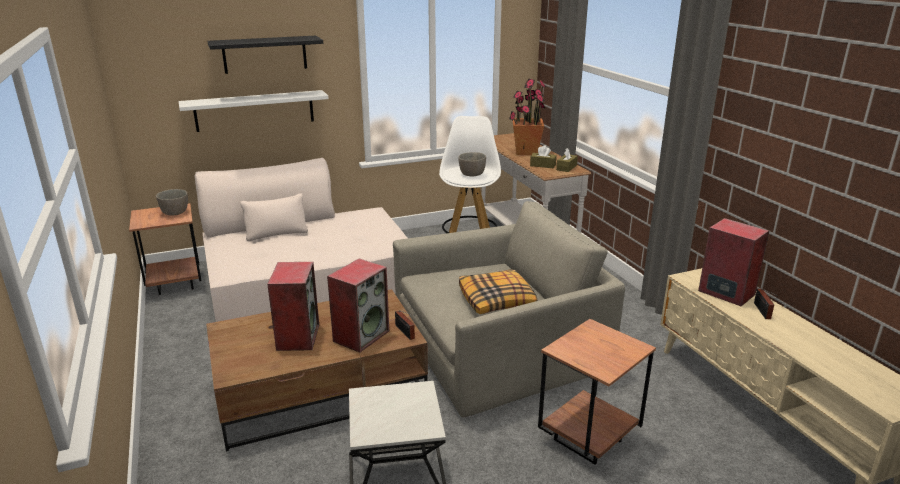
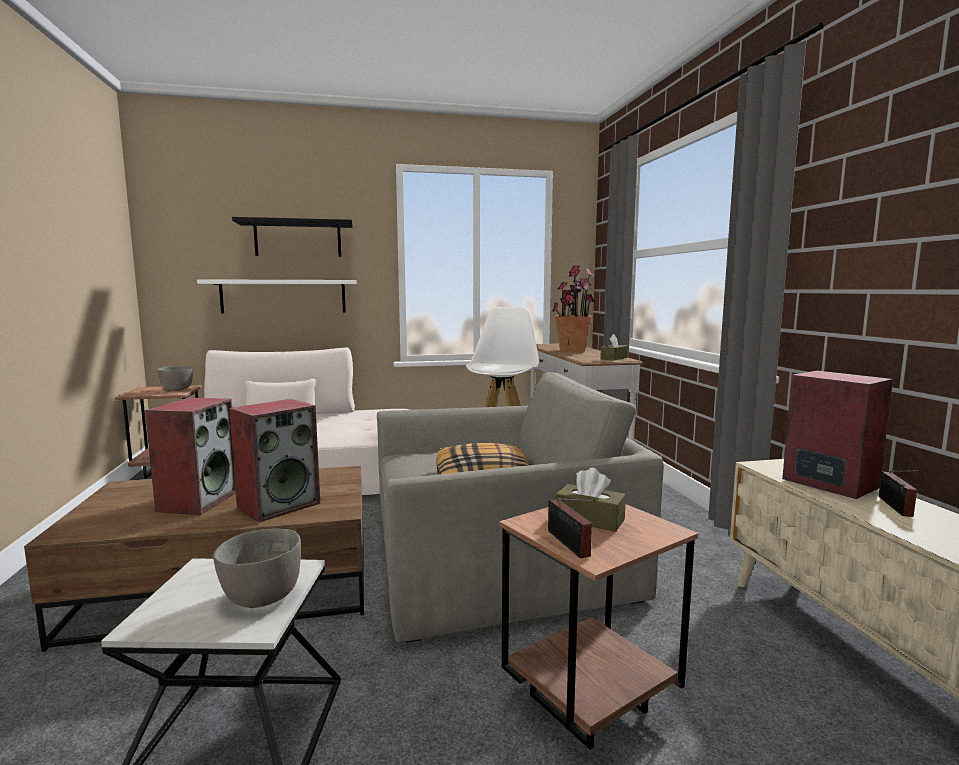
camera: 10 degrees right, 15 degrees down
radio [395,310,415,340] -> radio moved to [548,498,595,558]
grey bowl [458,152,486,176] -> grey bowl moved to [213,529,301,608]
brown tissue box [530,145,557,168] -> brown tissue box moved to [556,468,626,532]

